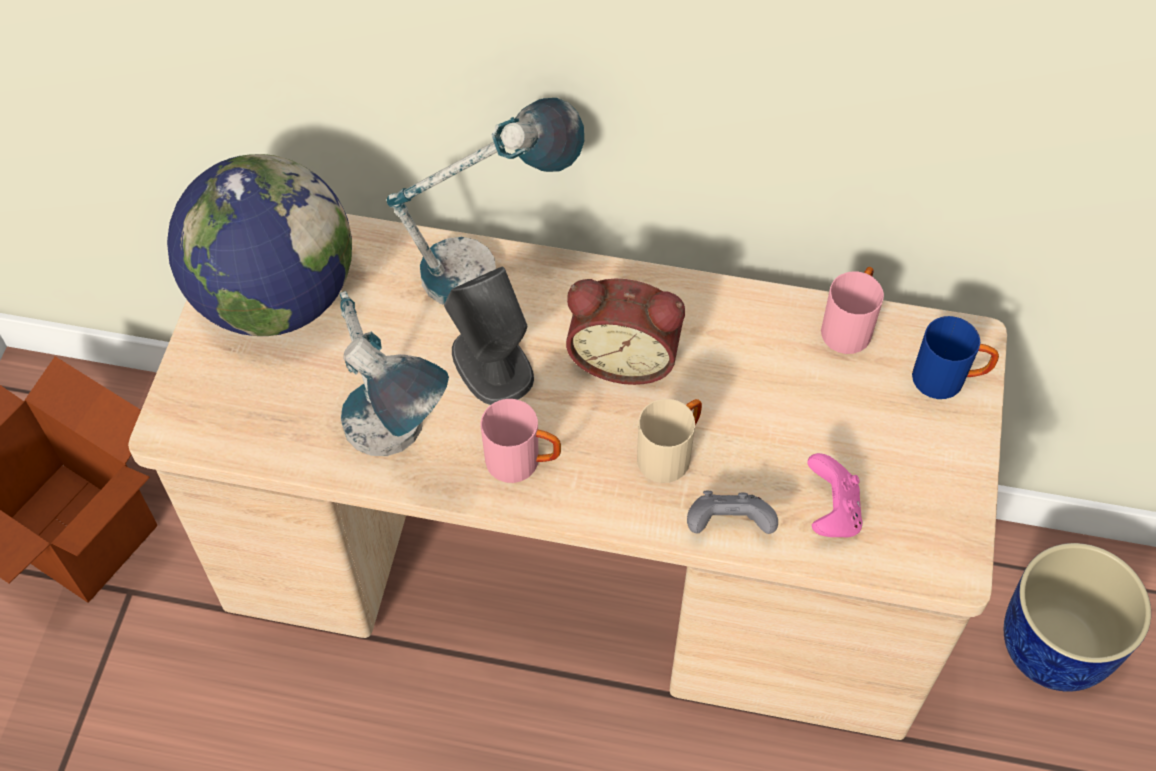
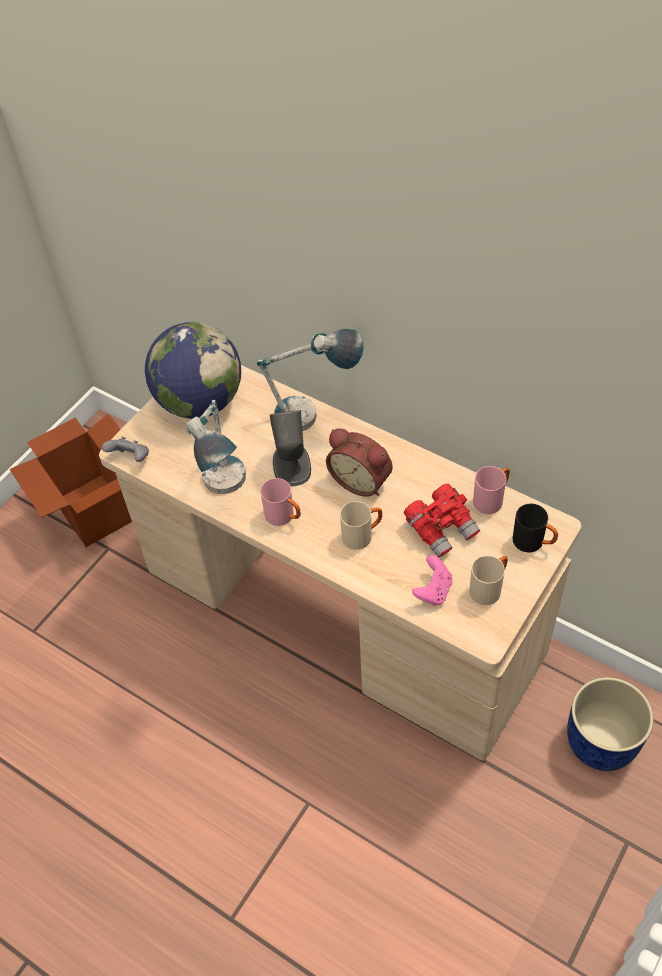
camera: 25 degrees right, 5 degrees down
grey game controller [687,491,778,534] -> grey game controller moved to [102,437,149,462]
blue mug [912,316,999,399] -> black mug [513,504,558,552]
none -> red binoculars [404,484,480,558]
none -> beige mug [470,556,508,605]

